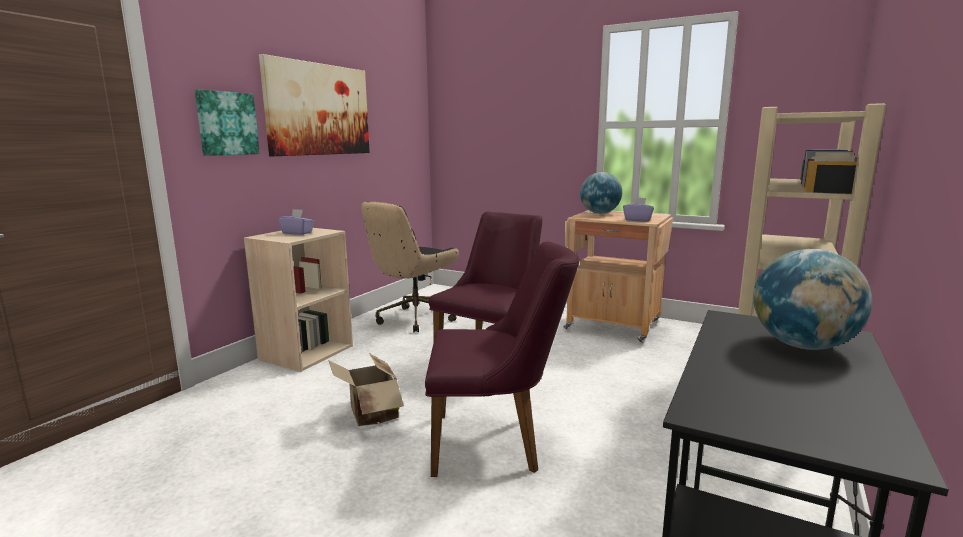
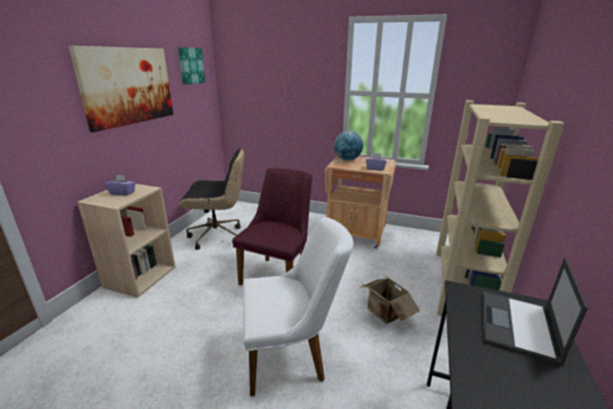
camera: 10 degrees left, 10 degrees up
picture [195,89,260,156] -> picture moved to [178,47,205,85]
cardboard box [328,353,404,426] -> cardboard box moved to [361,274,420,324]
black office chair [361,202,459,333] -> black office chair turned 120 degrees counterclockwise [179,149,244,250]
purple chair [425,241,579,477] -> white chair [243,217,354,396]
globe [753,249,872,350] -> laptop [483,258,588,366]

